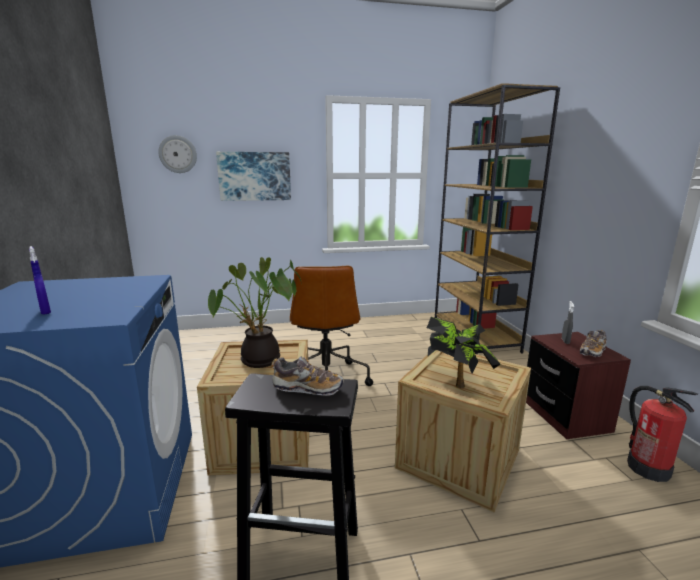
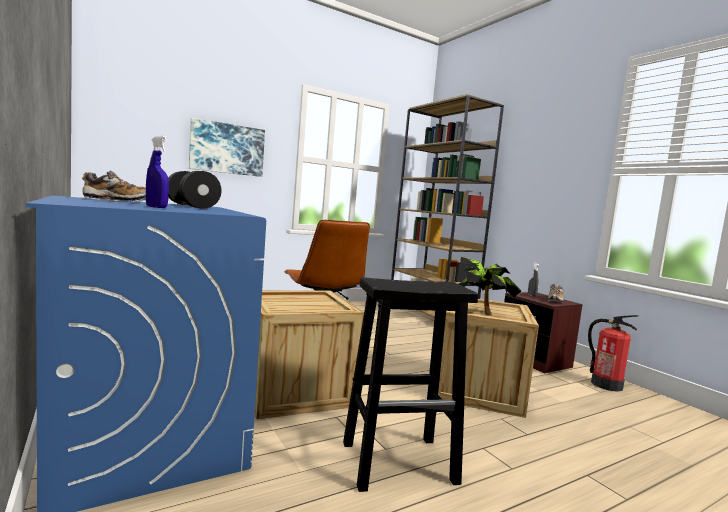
camera: 20 degrees left, 10 degrees down
wall clock [158,135,197,173] -> none
potted plant [208,257,301,368] -> none
shoe [271,357,344,396] -> shoe moved to [82,170,146,202]
none -> black dumbbell [168,171,222,209]

